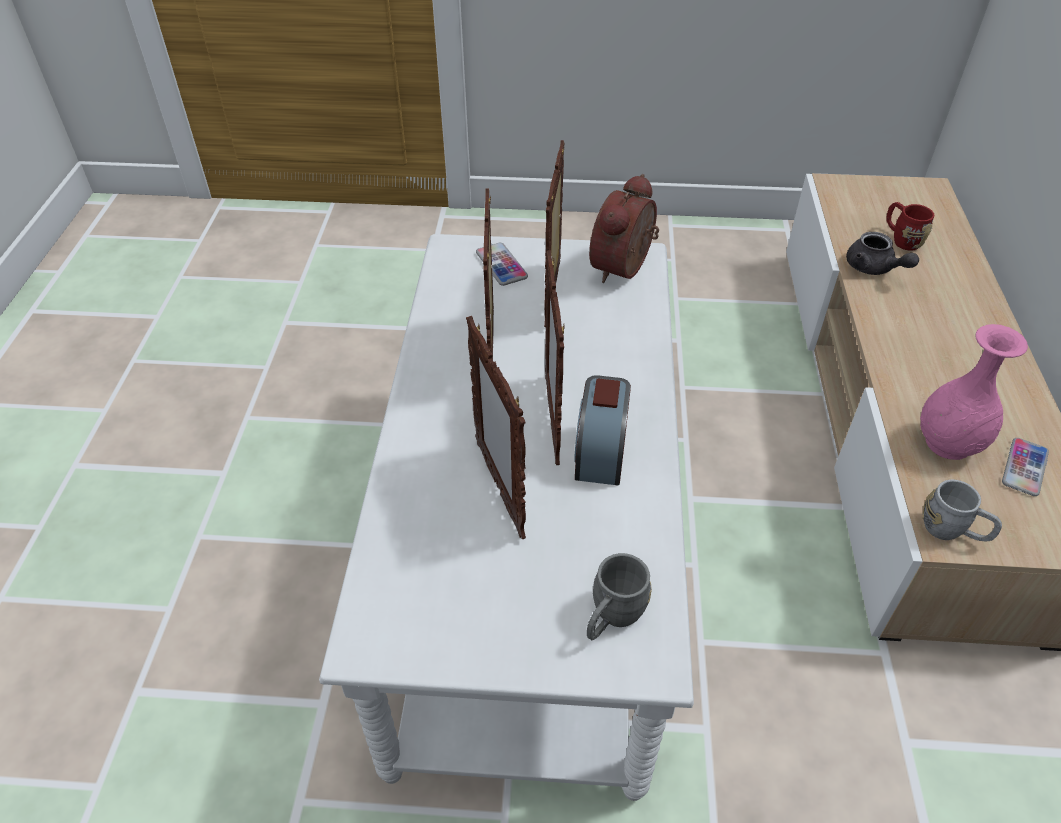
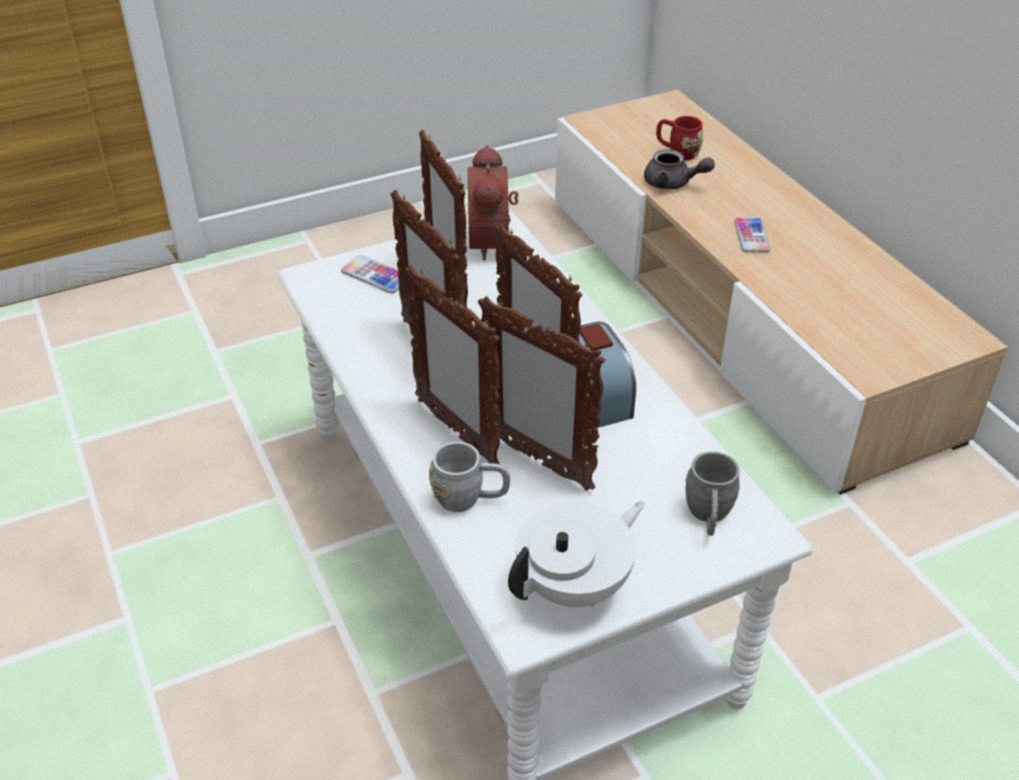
camera: 30 degrees left, 5 degrees down
pink vase [920,324,1028,460] -> none
grey mug [922,479,1002,541] -> grey mug moved to [429,442,510,512]
phone [1002,438,1049,496] -> phone moved to [734,218,771,252]
none -> picture frame [404,265,500,464]
none -> white teapot [508,501,645,607]

